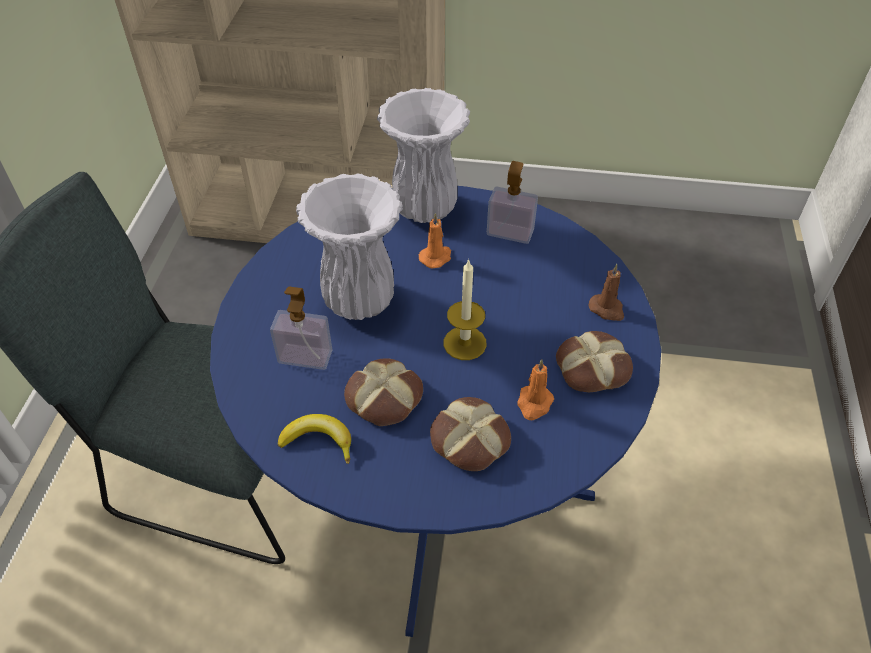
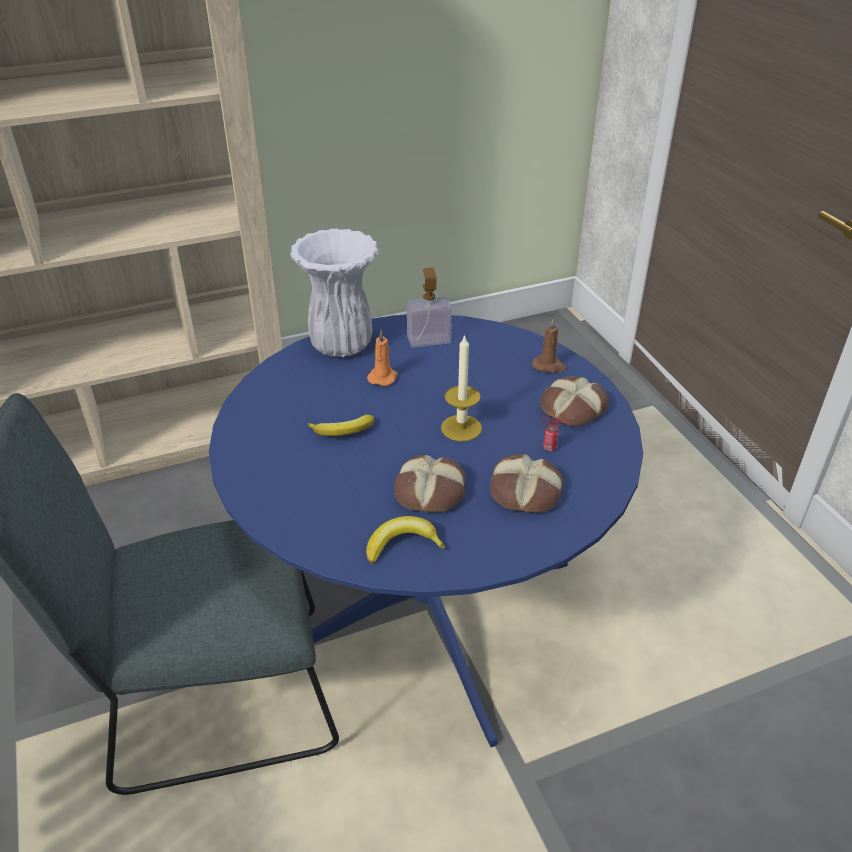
camera: 30 degrees left, 10 degrees down
soap dispenser [270,286,332,370] -> none
white vase [296,173,403,320] -> banana [308,415,374,436]
orange candle [517,359,554,420] -> can [541,409,571,451]

